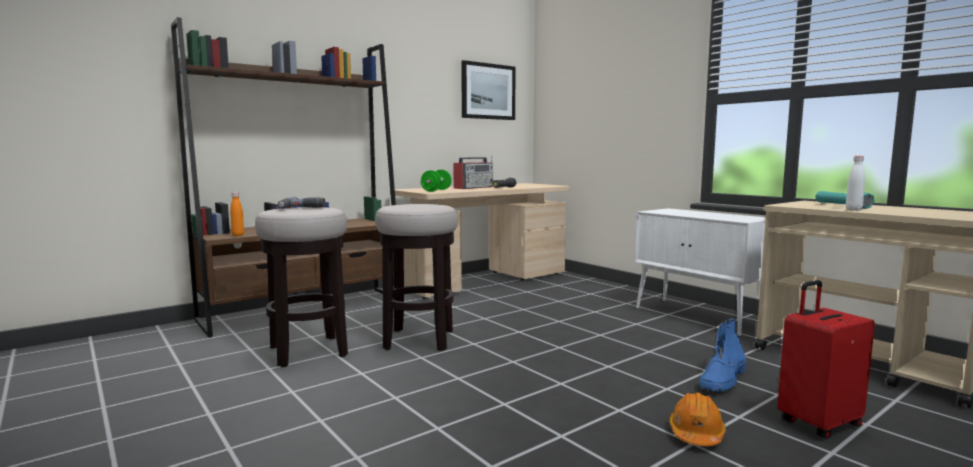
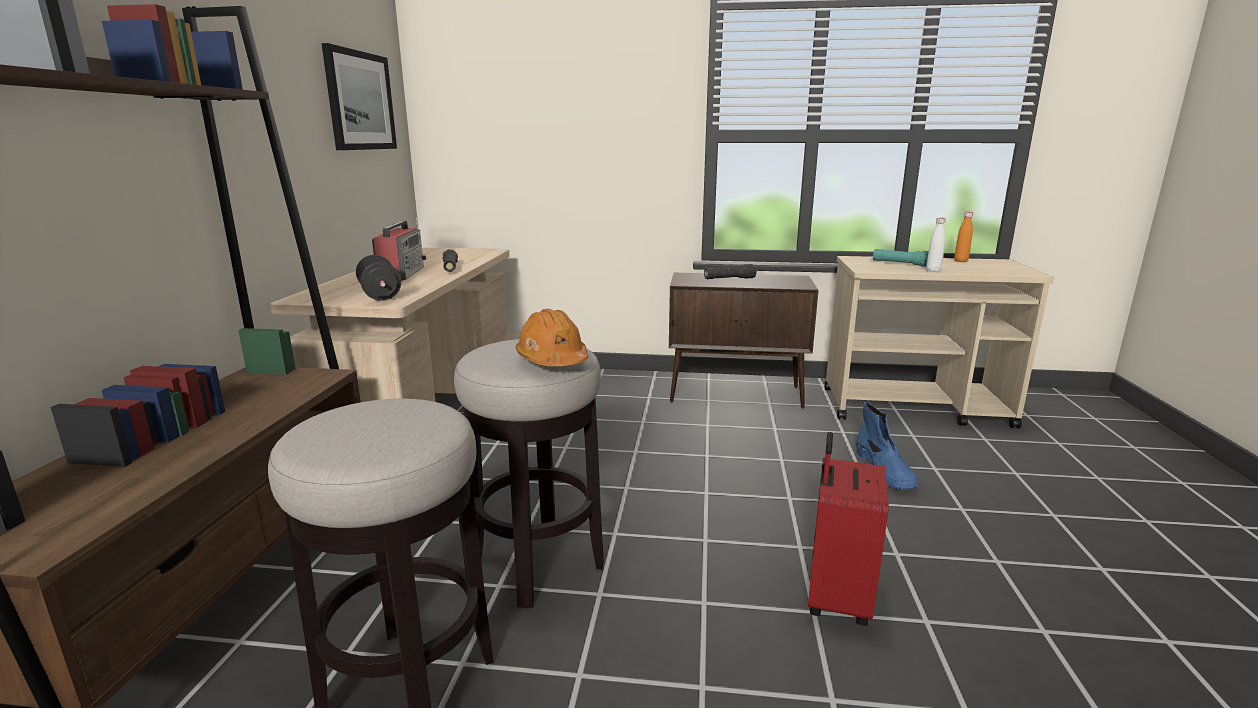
camera: 45 degrees left, 10 degrees up
orange bottle [230,192,244,236] -> orange bottle moved to [954,212,973,262]
power drill [278,197,325,209] -> none
green dumbbell [421,170,451,192] -> black dumbbell [356,255,401,301]
white cabinet [634,208,766,336] -> brown cabinet [669,273,819,409]
orange hard hat [669,392,726,446] -> orange hard hat moved to [516,309,588,366]
red suitcase [777,280,875,439] -> red suitcase moved to [808,432,889,626]
none -> black flashlight [704,264,757,279]

